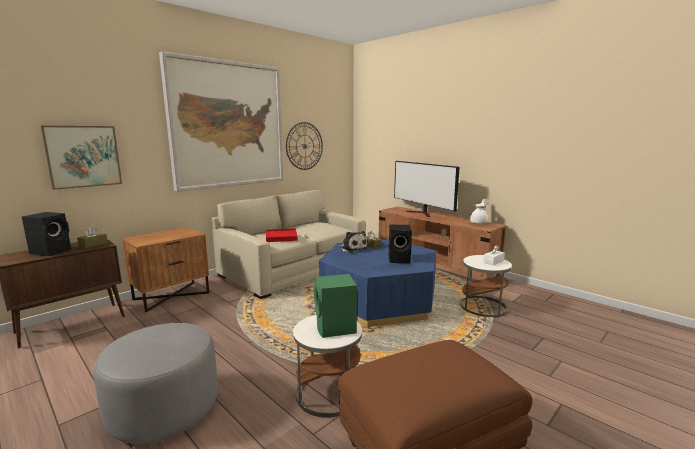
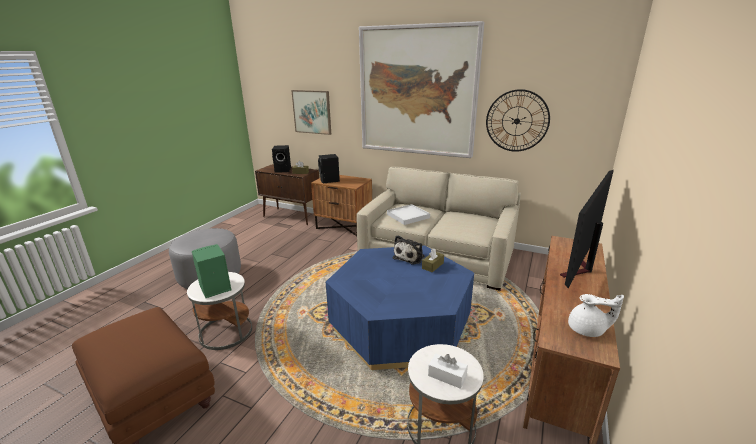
camera: 70 degrees right, 10 degrees up
red tray [266,229,298,242] -> white tray [387,204,430,225]
black speaker [389,225,412,263] -> black speaker moved to [318,154,340,183]

